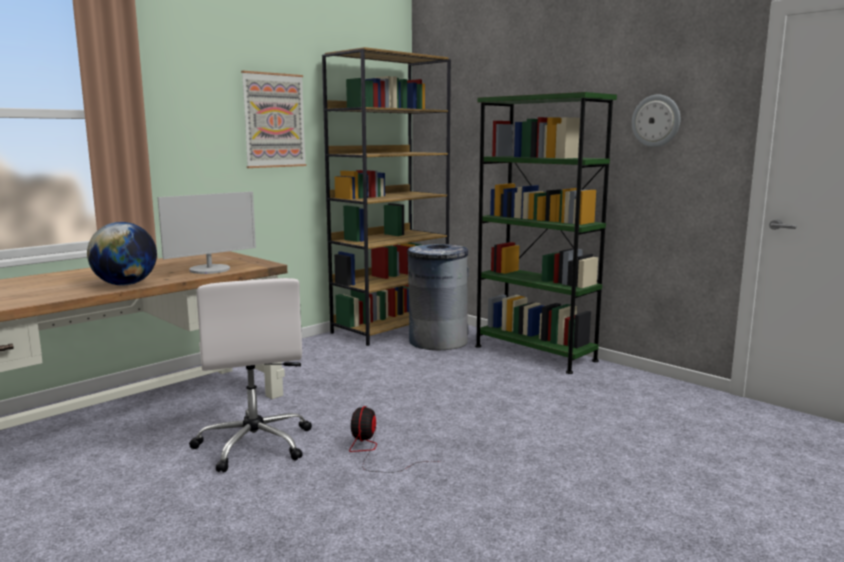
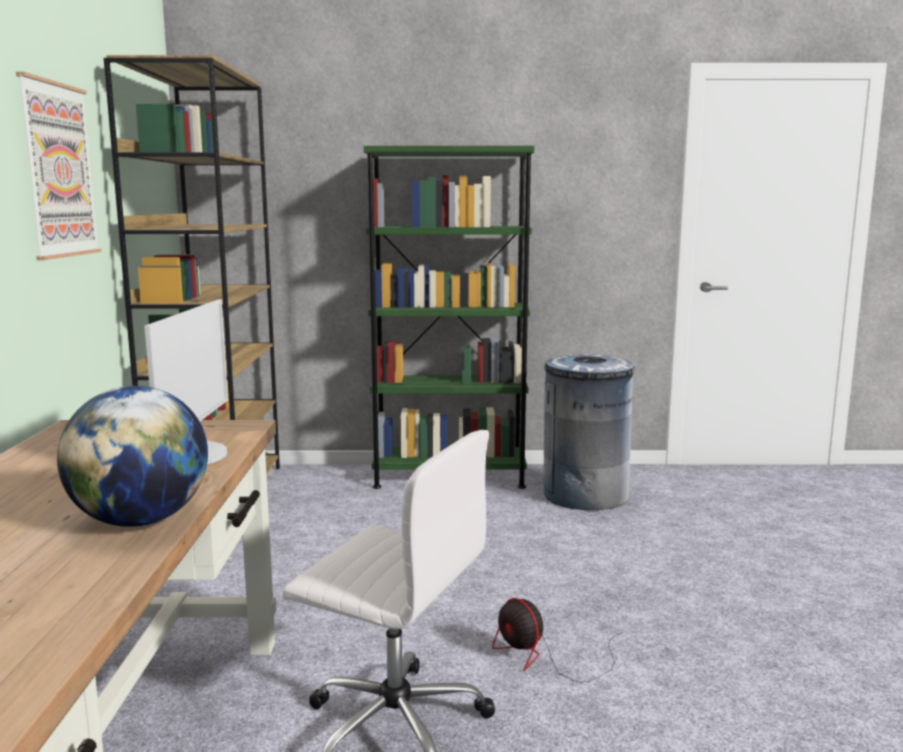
camera: 45 degrees left, 0 degrees up
grey trash can [407,244,469,350] -> grey trash can moved to [543,354,634,510]
wall clock [632,95,680,147] -> none

